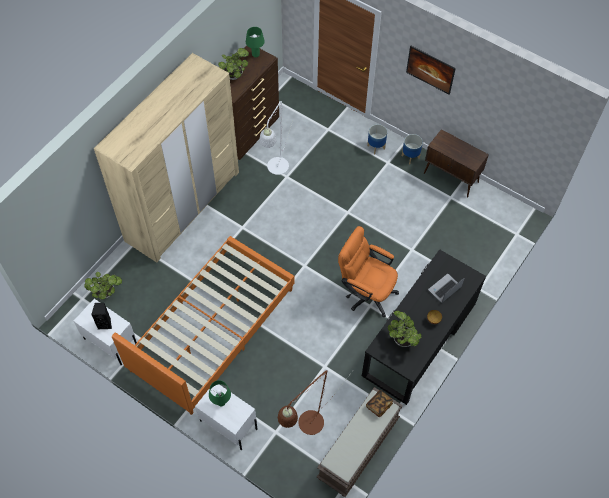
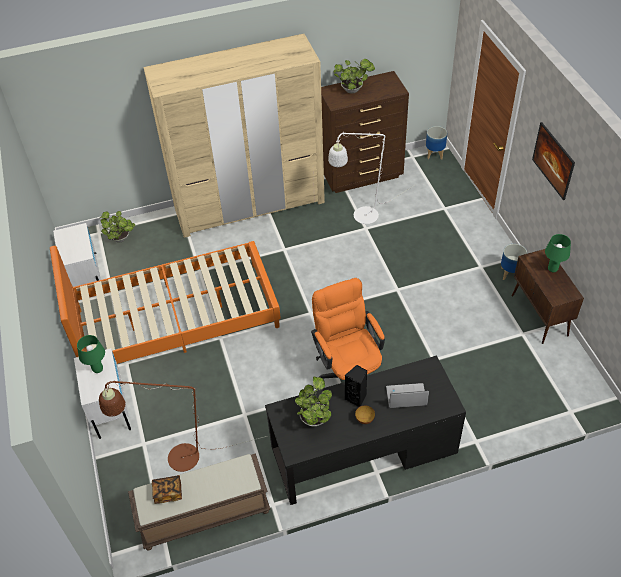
camera: 40 degrees right, 10 degrees down
black speaker [91,303,112,329] -> black speaker moved to [345,365,367,407]
green table lamp [246,27,265,57] -> green table lamp moved to [545,234,571,272]
book [366,390,393,417] -> book moved to [152,475,182,504]
planter [367,124,387,154] -> planter moved to [426,126,447,160]

